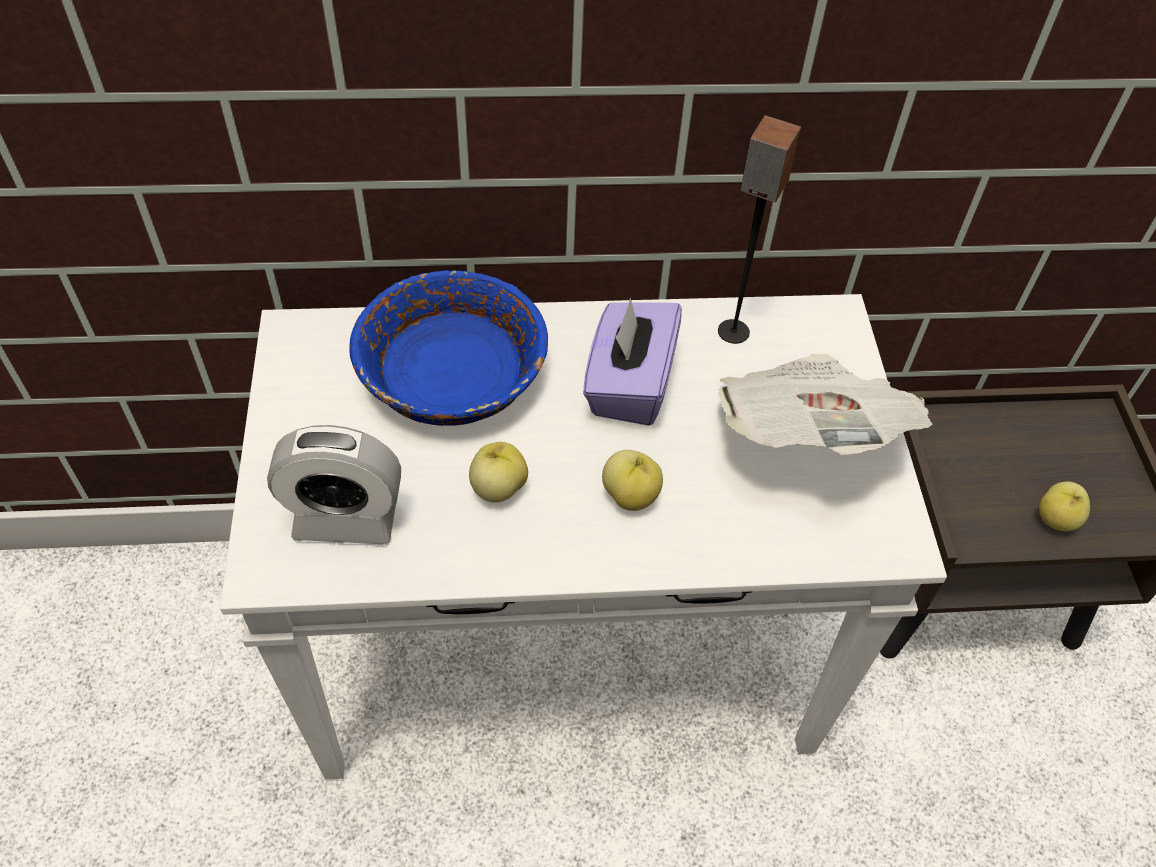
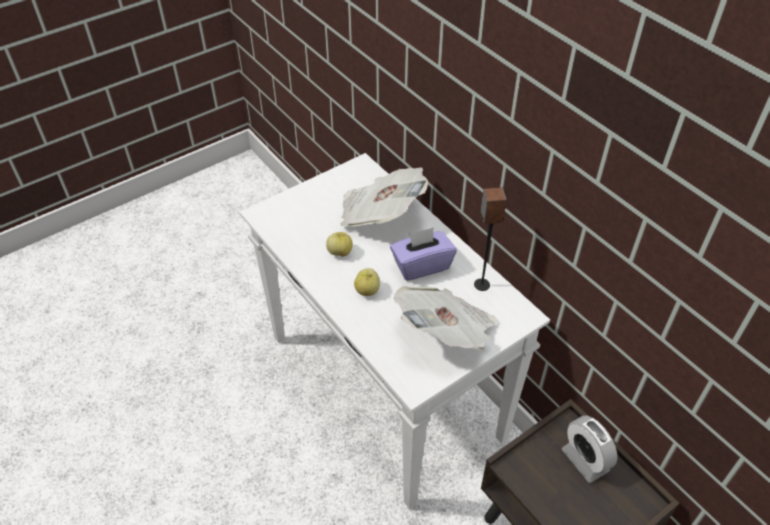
camera: 60 degrees right, 5 degrees down
alarm clock [267,425,401,544] -> alarm clock moved to [562,415,617,483]
blue bowl [349,270,548,426] -> newspaper [341,167,428,227]
apple [1039,481,1090,531] -> none

